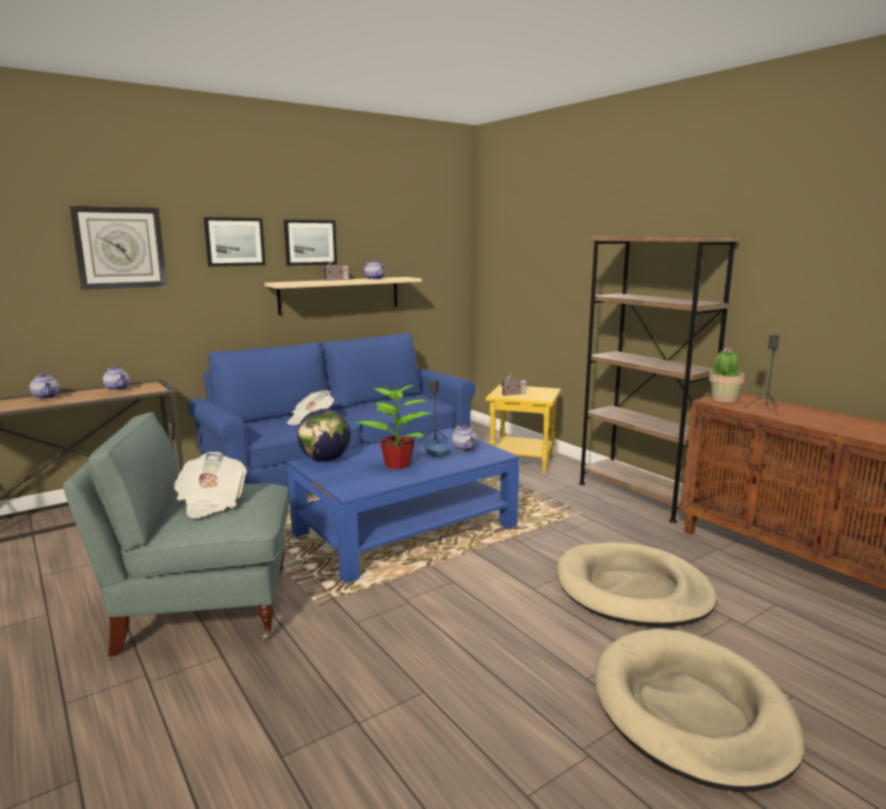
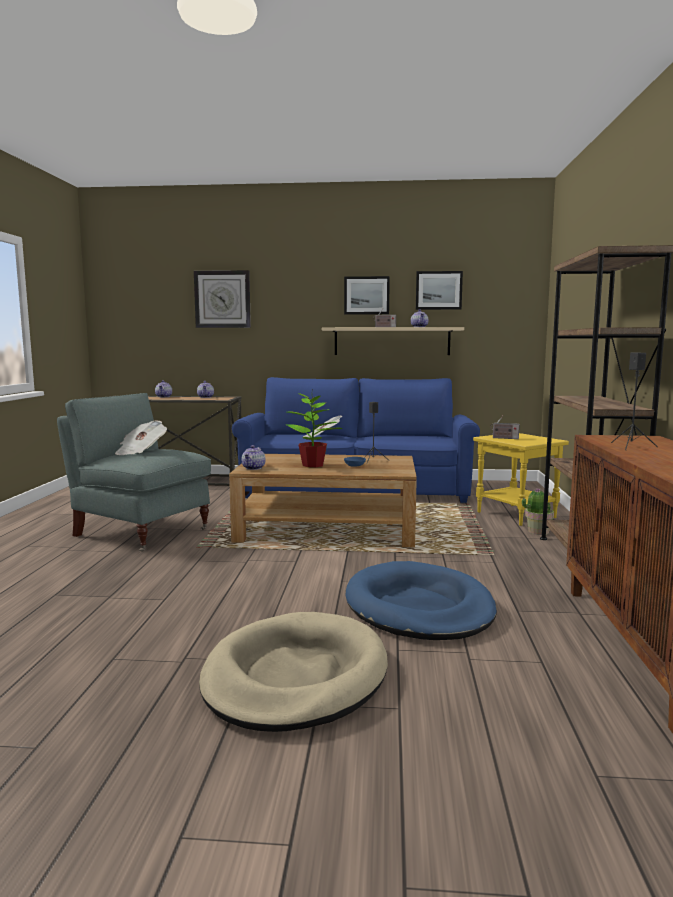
camera: 40 degrees right, 5 degrees down
picture [204,217,266,267] -> picture moved to [416,271,463,310]
blue coffee table [287,428,519,583] -> brown coffee table [229,454,417,547]
globe [297,409,351,461] -> none
teapot [452,425,477,452] -> teapot moved to [241,445,265,470]
beige dog bed [557,542,717,627] -> blue dog bed [346,561,497,640]
potted plant [709,347,745,402] -> potted plant moved to [522,488,554,535]

